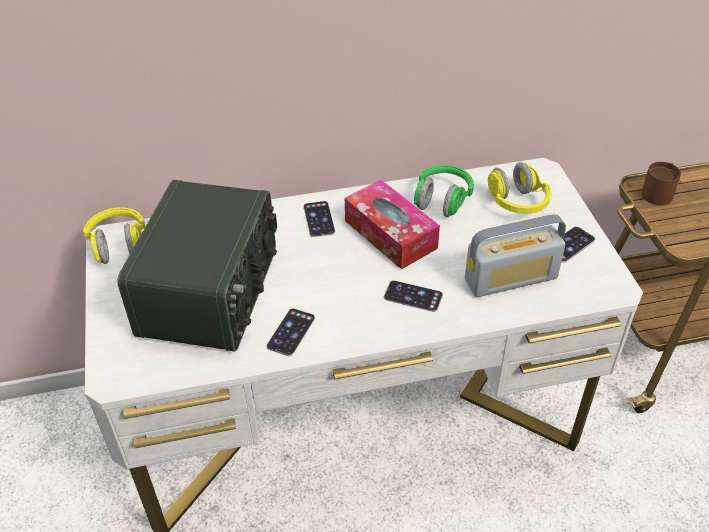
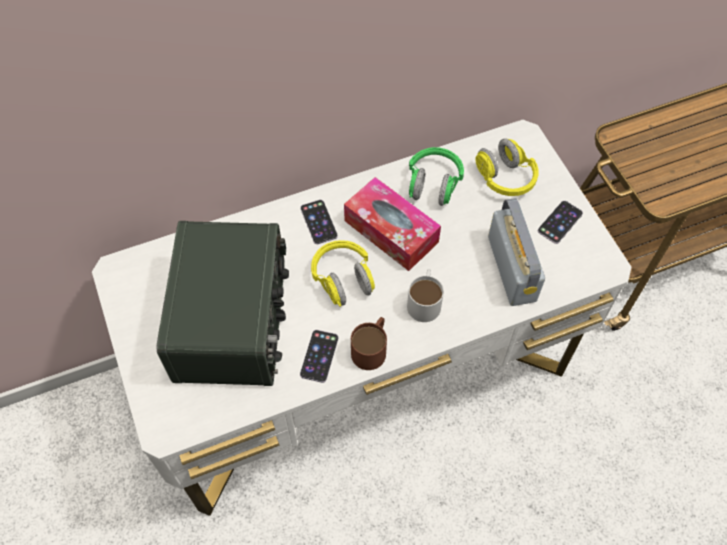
camera: 10 degrees left, 15 degrees up
yellow headphones [83,207,145,264] -> yellow headphones moved to [311,240,375,307]
phone [384,280,443,312] -> white mug [407,269,444,322]
radio [465,214,566,297] -> radio turned 75 degrees counterclockwise [488,198,545,306]
brown mug [641,162,681,205] -> brown mug moved to [351,317,387,370]

